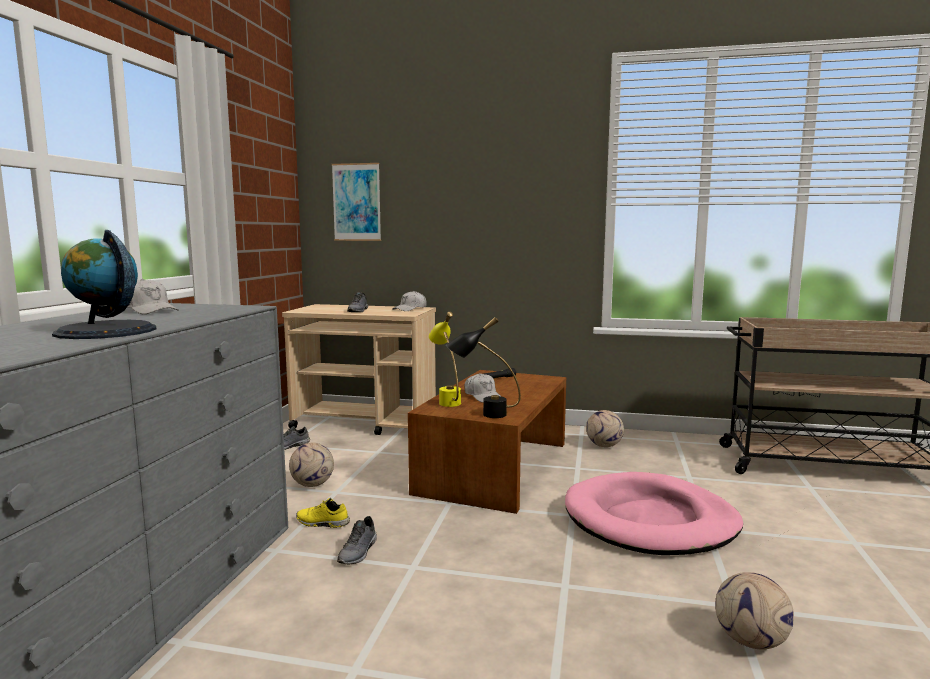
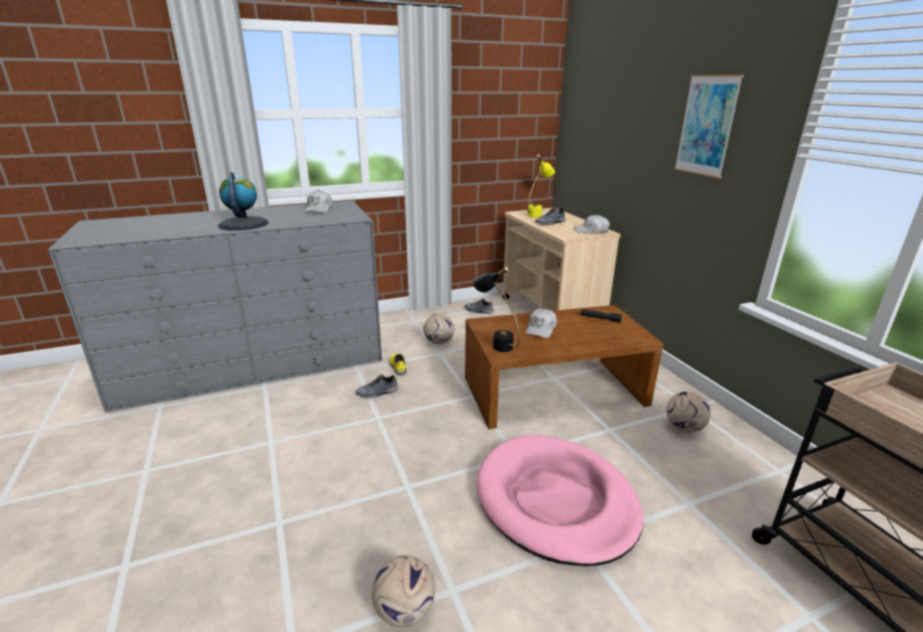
camera: 55 degrees right, 15 degrees up
picture [332,163,381,241] -> picture moved to [674,75,744,178]
yellow table lamp [429,312,461,407] -> yellow table lamp moved to [527,155,555,217]

